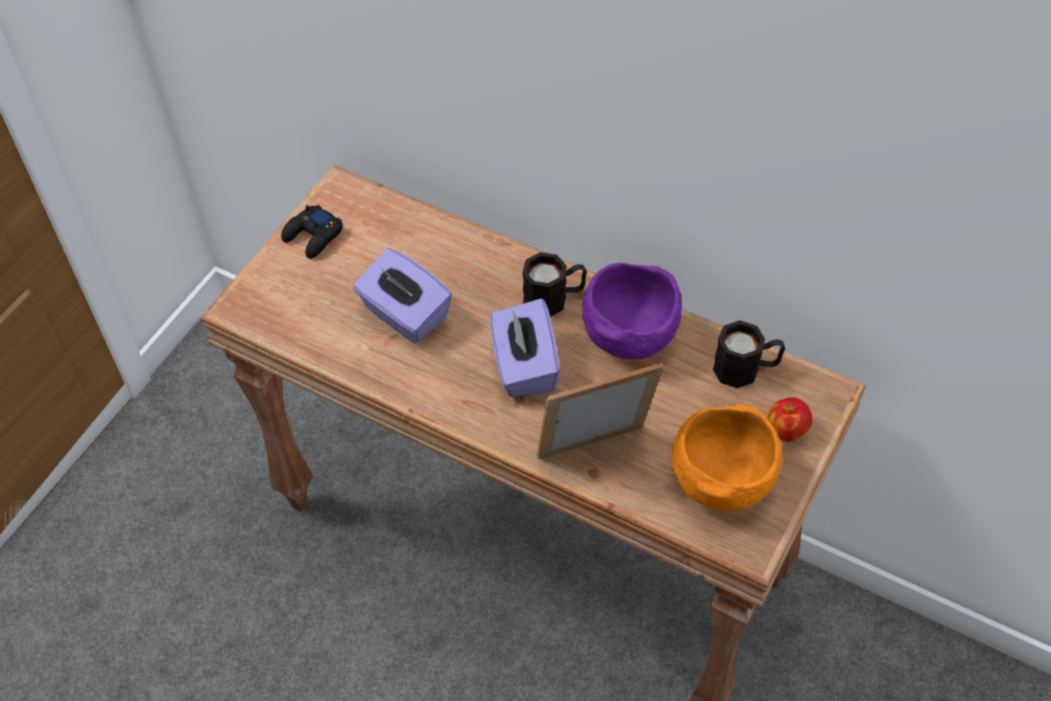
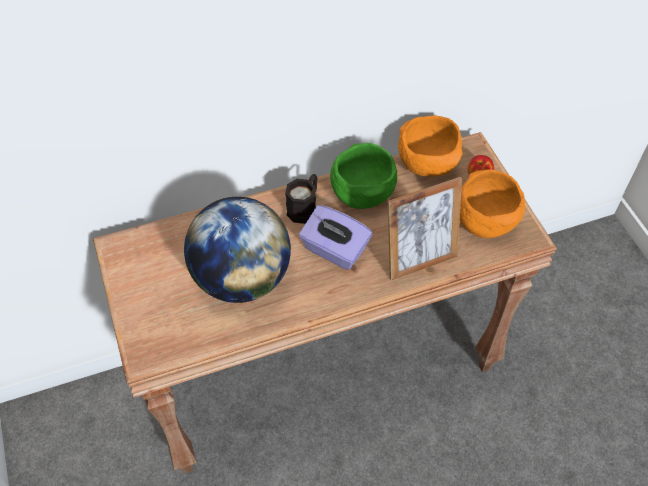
camera: 50 degrees left, 0 degrees up
black game controller [281,205,343,259] -> none
purple tissue box [353,248,452,343] -> globe [184,197,291,303]
picture frame [537,363,663,460] -> picture frame turned 135 degrees counterclockwise [388,177,462,280]
purple bowl [582,263,682,359] -> green bowl [330,143,397,209]
black mug [713,320,785,388] -> orange bowl [398,115,463,176]

